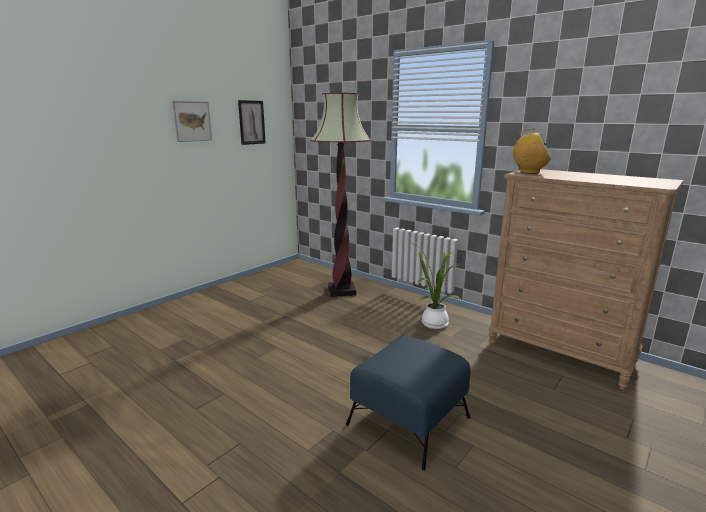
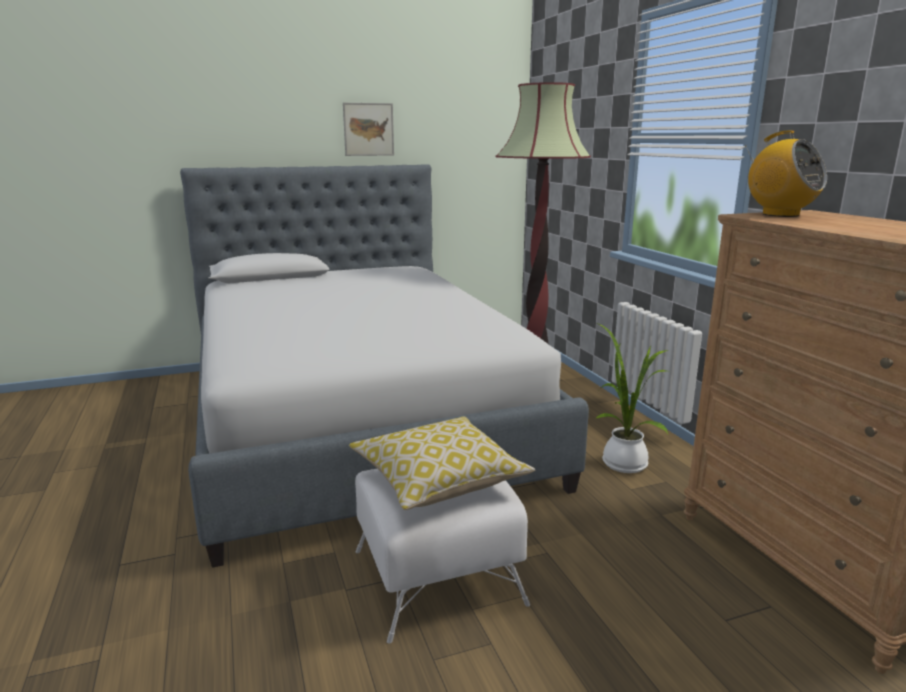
camera: 30 degrees right, 0 degrees up
picture [238,100,266,145] -> none
blue ottoman [346,336,470,470] -> white ottoman [355,469,530,644]
none -> bed [180,164,589,568]
none -> pillow [349,416,535,510]

